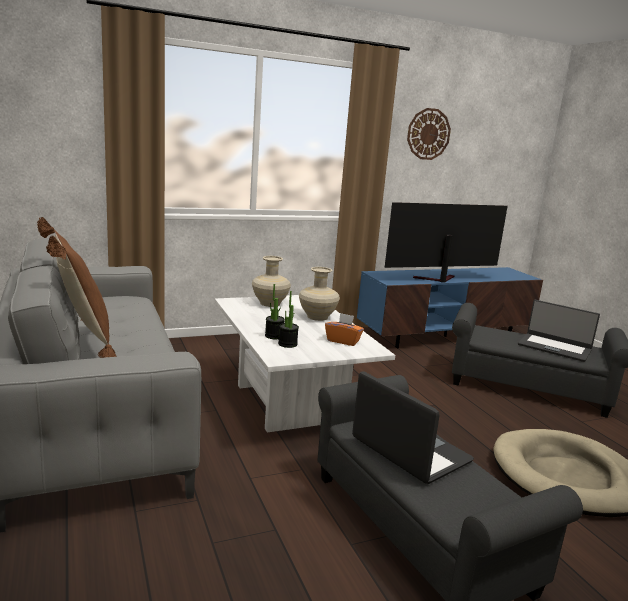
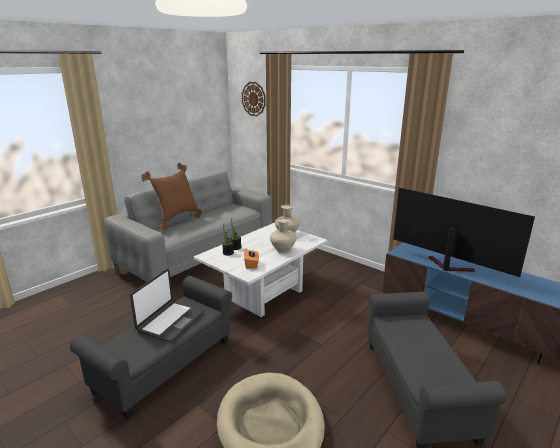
camera: 65 degrees right, 5 degrees up
wall clock [407,108,451,160] -> wall clock moved to [242,82,266,116]
laptop [518,300,600,362] -> none

